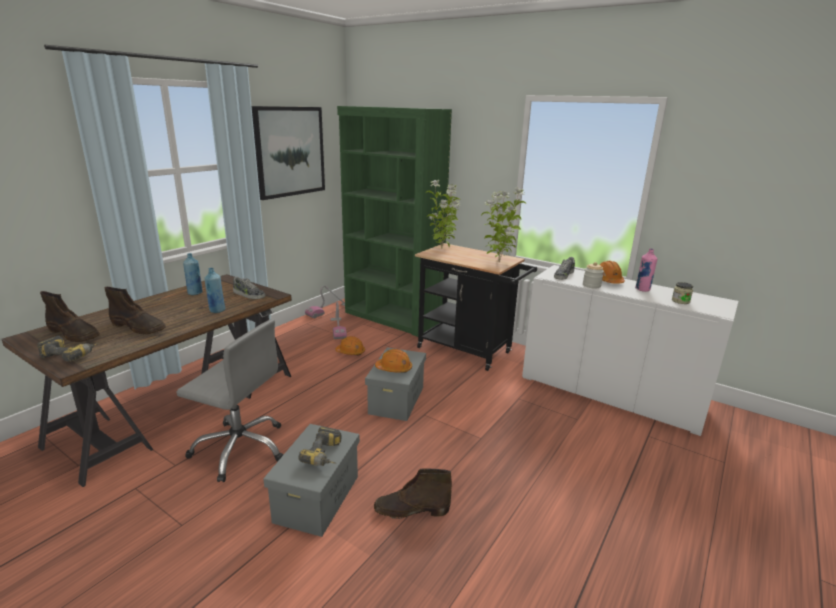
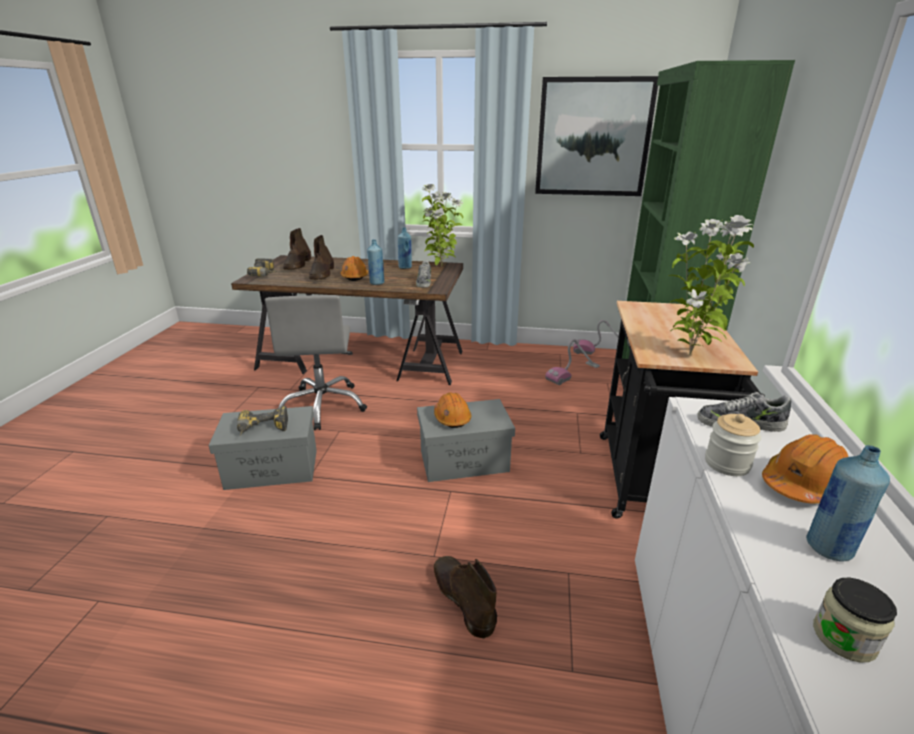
camera: 65 degrees right, 5 degrees up
orange hard hat [335,336,365,355] -> orange hard hat moved to [340,256,368,281]
brown boot [374,468,452,519] -> brown boot moved to [434,556,497,639]
potted plant [426,180,461,249] -> potted plant moved to [422,184,463,267]
pink bottle [635,248,657,292] -> blue bottle [806,445,890,562]

